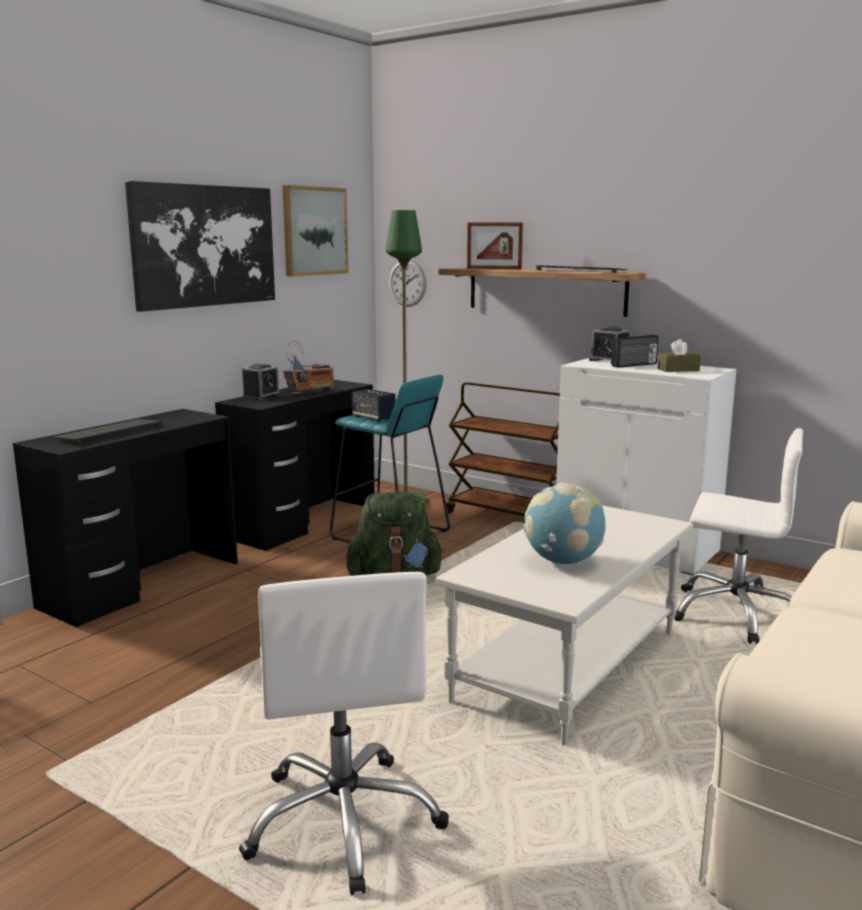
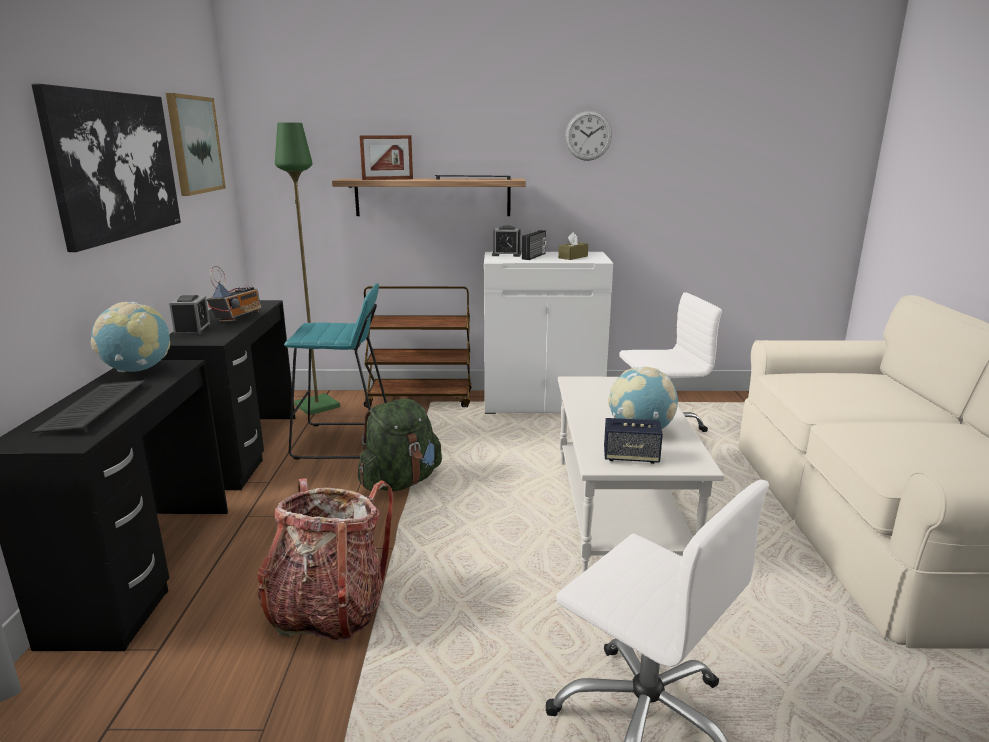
camera: 35 degrees left, 5 degrees up
speaker [352,389,395,422] -> speaker moved to [604,418,663,464]
wall clock [389,260,427,307] -> wall clock moved to [565,111,612,161]
none -> globe [91,302,170,372]
none -> backpack [258,478,394,642]

